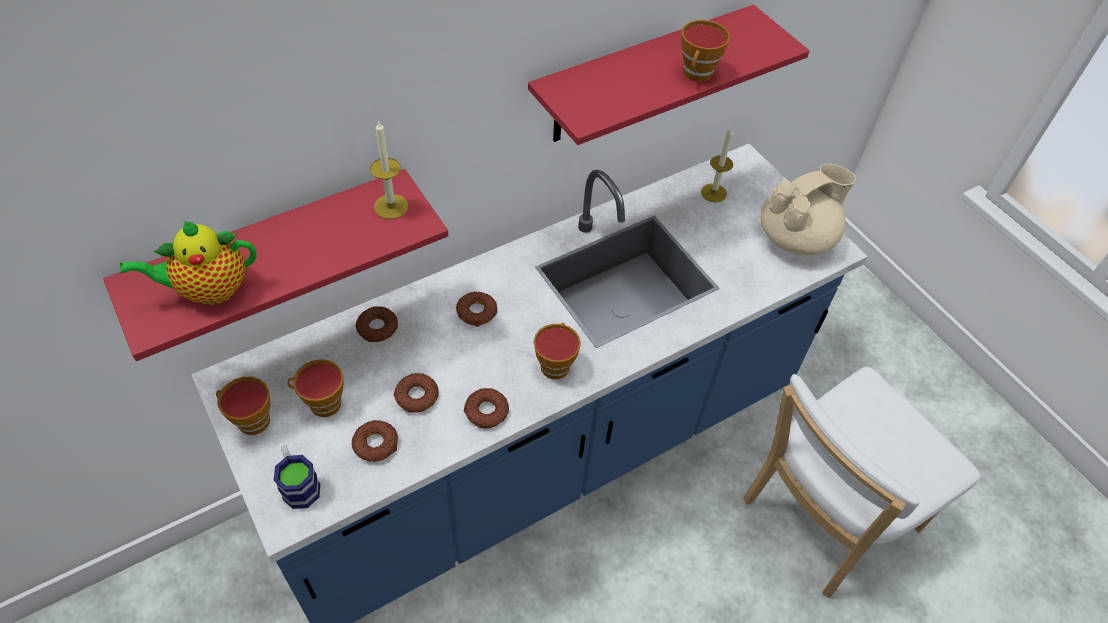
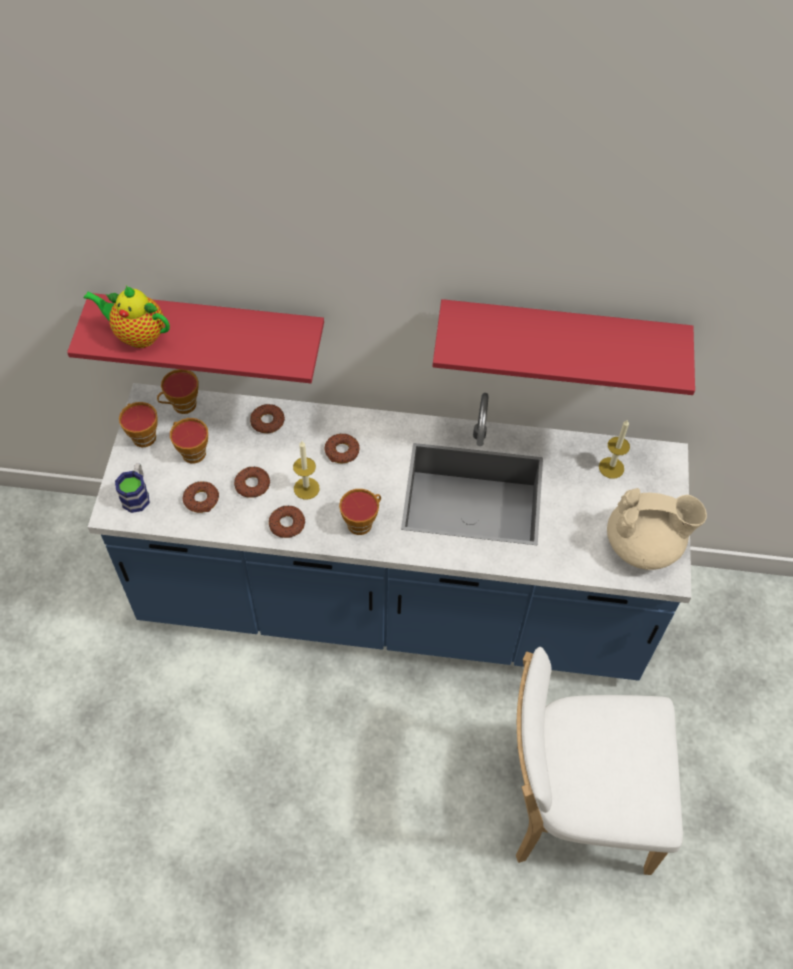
camera: 40 degrees right, 5 degrees up
candle [370,120,408,219] -> candle moved to [293,441,320,500]
cup [681,20,730,82] -> cup moved to [157,369,198,414]

